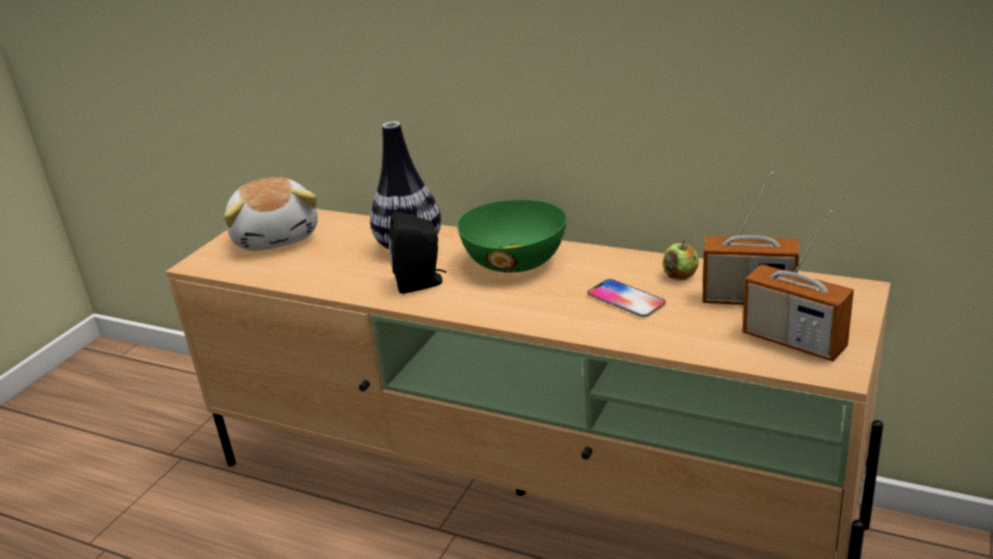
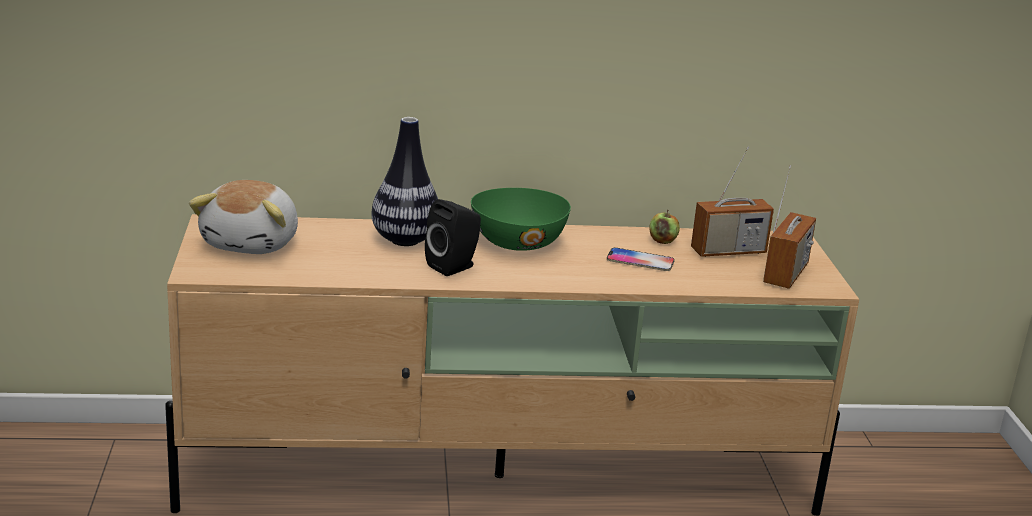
camera: 35 degrees left, 5 degrees down
plush toy [224,177,318,251] -> plush toy turned 60 degrees clockwise [189,180,298,254]
radio [743,210,854,362] -> radio turned 75 degrees counterclockwise [763,165,816,289]

